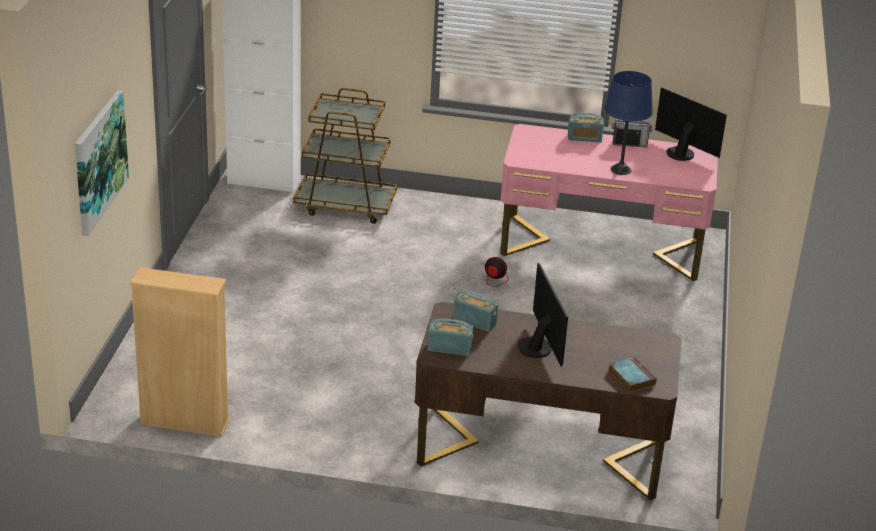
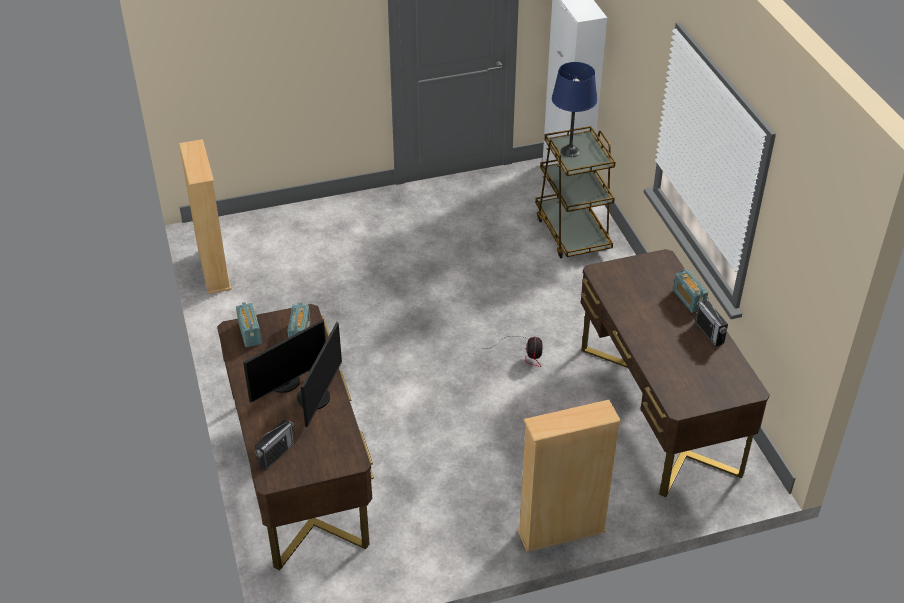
camera: 65 degrees right, 10 degrees up
picture [75,90,129,236] -> none
pink desk [500,124,718,281] -> brown desk [581,249,770,497]
blue table lamp [604,71,653,175] -> blue table lamp moved to [552,62,597,157]
book [608,357,657,393] -> radio [255,420,295,470]
monitor [655,88,727,161] -> monitor moved to [297,322,342,427]
none -> beige bookcase [517,400,621,552]

